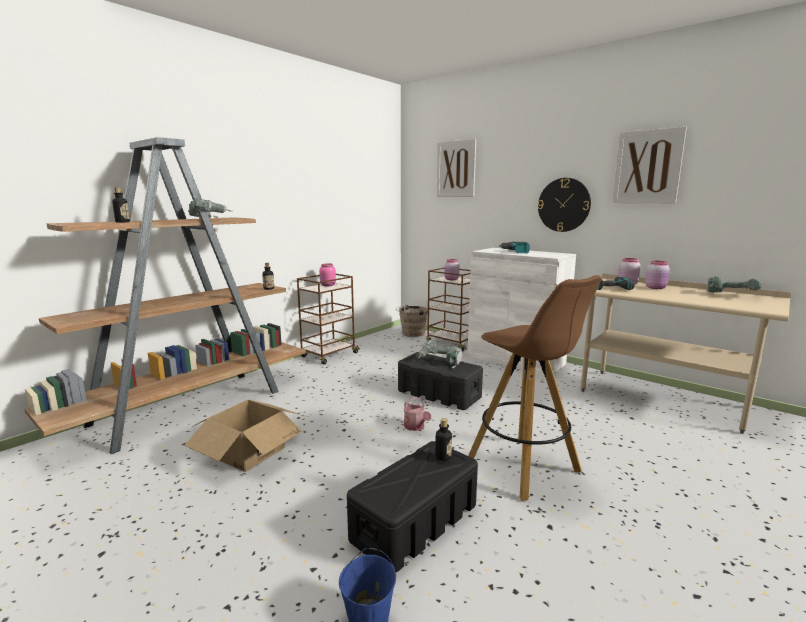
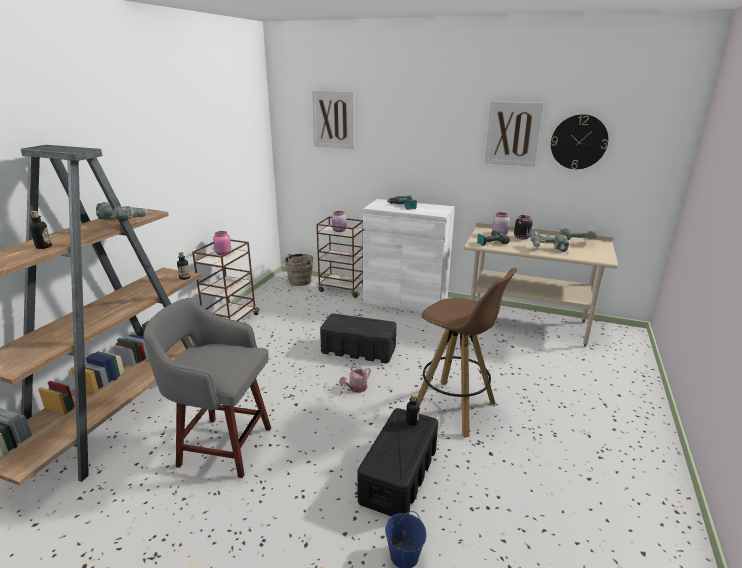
camera: 20 degrees left, 10 degrees up
cardboard box [184,400,302,472] -> grey stool [144,298,271,478]
watering can [404,397,431,431] -> watering can turned 90 degrees clockwise [339,364,371,393]
power drill [419,339,462,368] -> power drill moved to [530,231,569,254]
wall clock [538,178,591,232] -> wall clock moved to [551,114,608,169]
pink jar [645,261,670,289] -> black jar [514,215,533,240]

